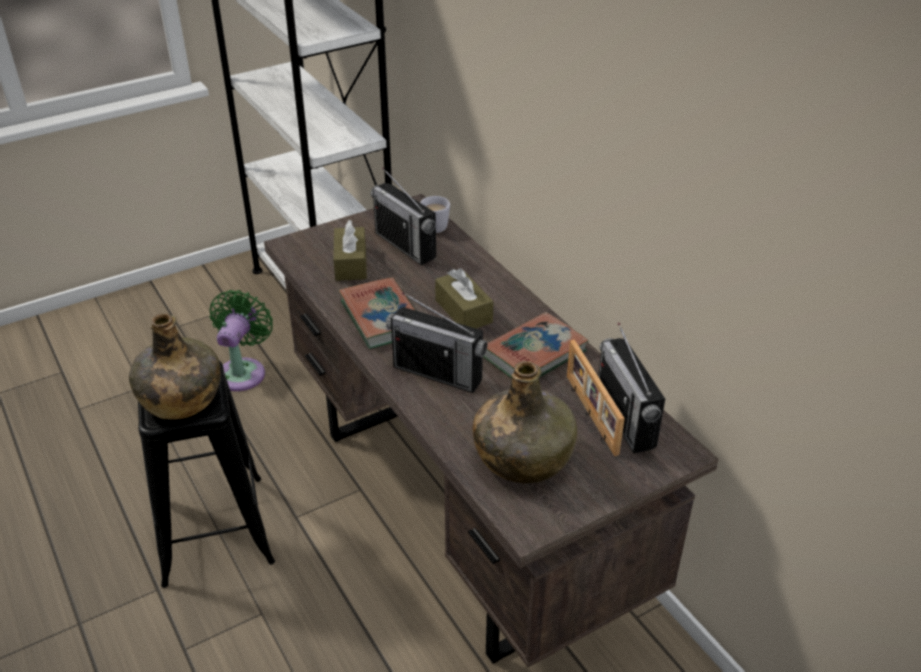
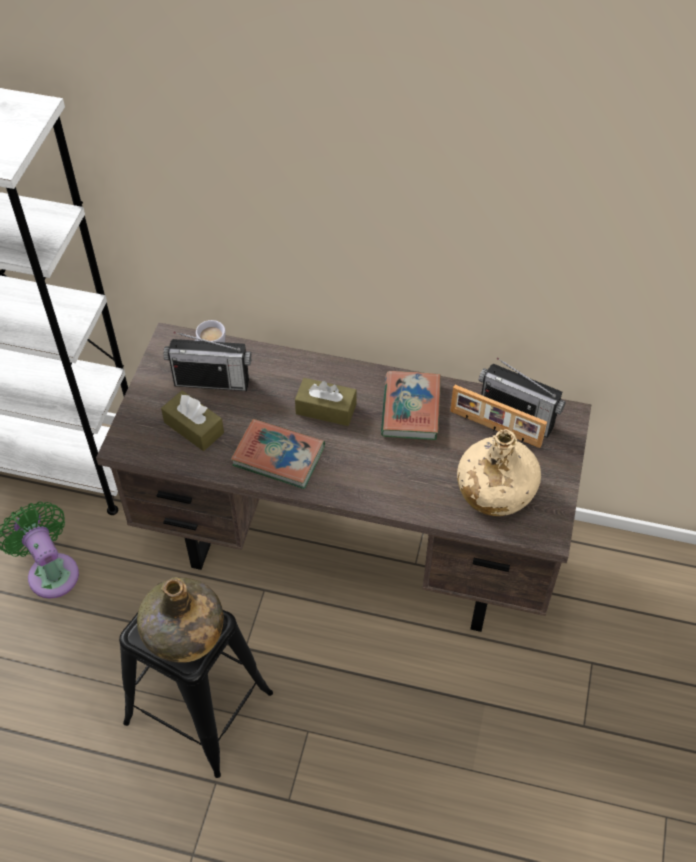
camera: 45 degrees left, 15 degrees up
radio [386,293,488,393] -> none
green bottle [473,361,577,483] -> beige bottle [457,429,541,516]

